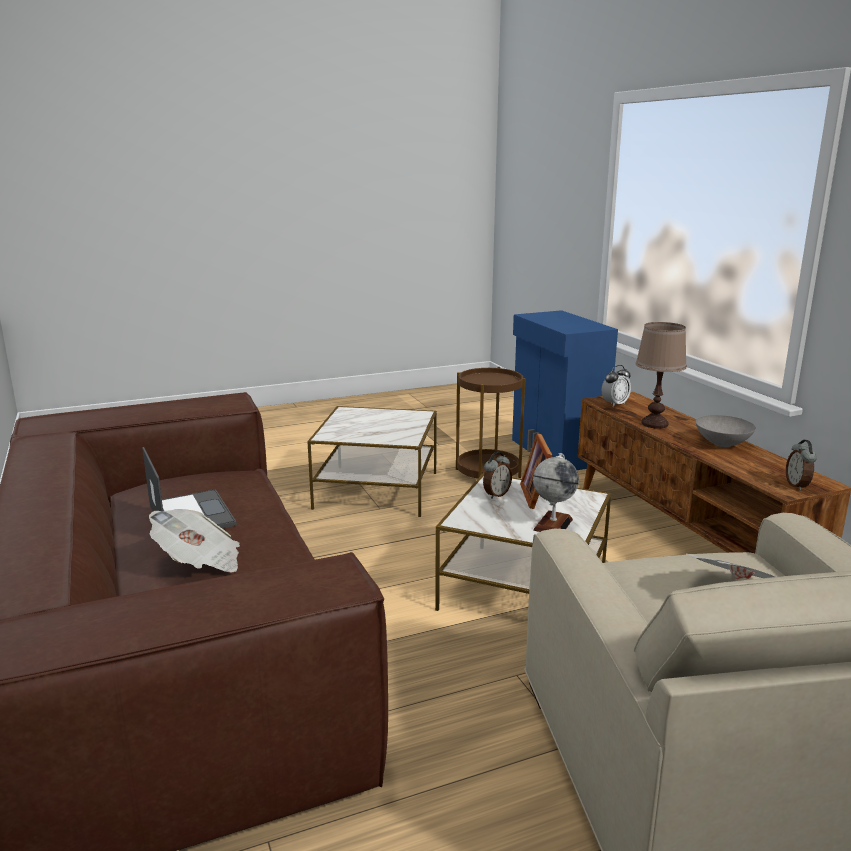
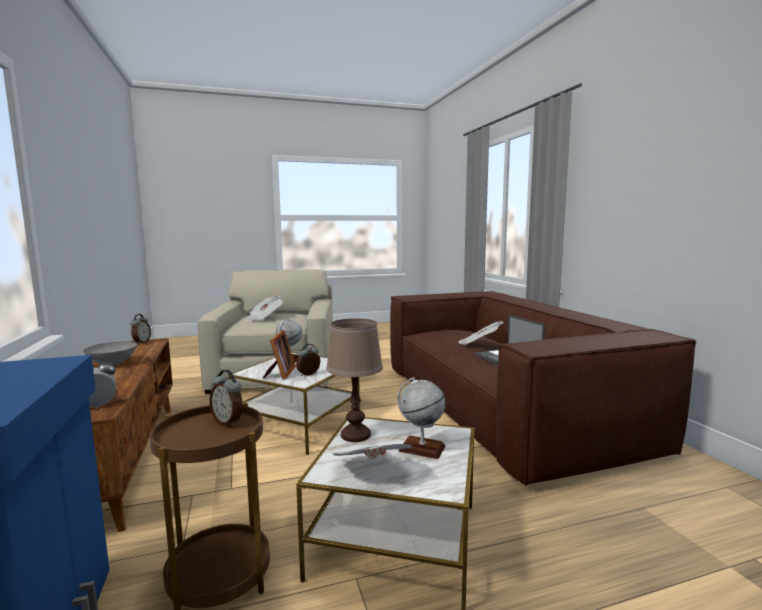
camera: 175 degrees left, 10 degrees down
brown table lamp [636,322,687,429] -> brown table lamp moved to [326,318,383,442]
none -> alarm clock [209,370,243,427]
none -> newspaper [332,444,413,459]
none -> globe [397,377,446,459]

